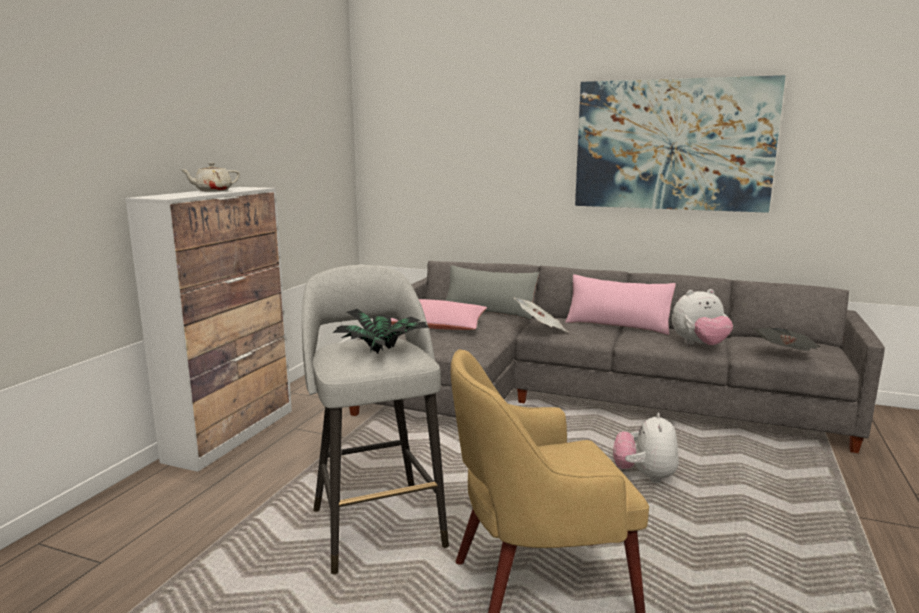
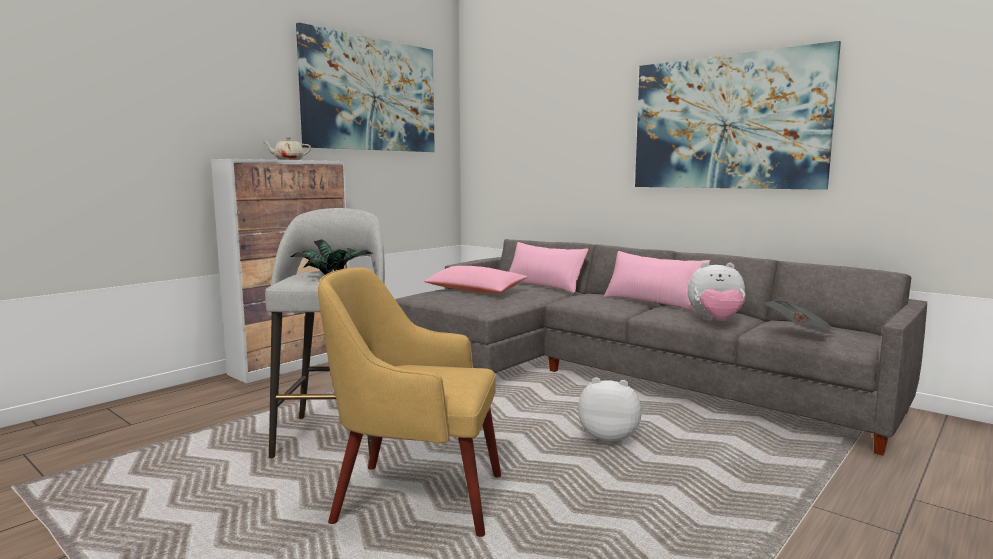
camera: 20 degrees right, 5 degrees down
grey pillow [446,265,539,320] -> pink pillow [509,242,589,294]
newspaper [514,298,568,332] -> none
plush toy [613,413,679,483] -> plush toy turned 75 degrees clockwise [578,377,642,445]
none -> picture [296,23,435,152]

